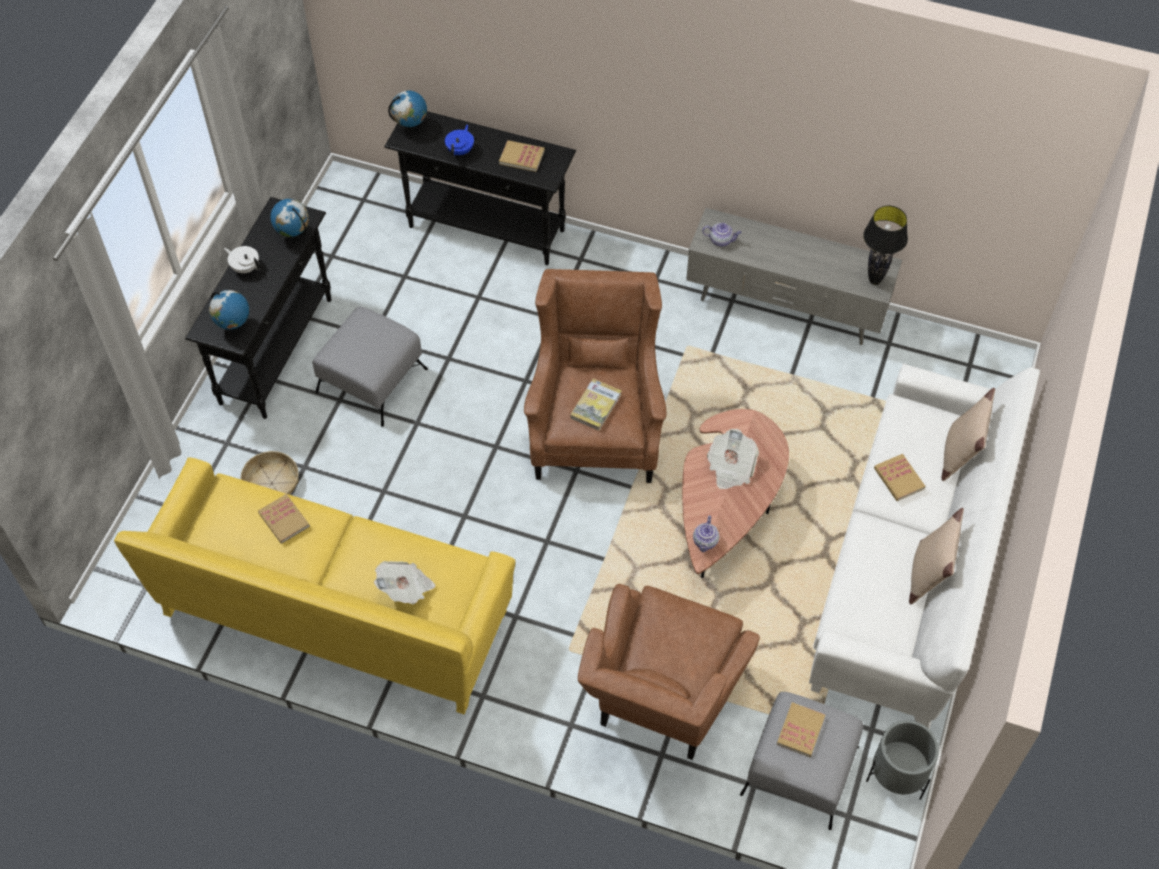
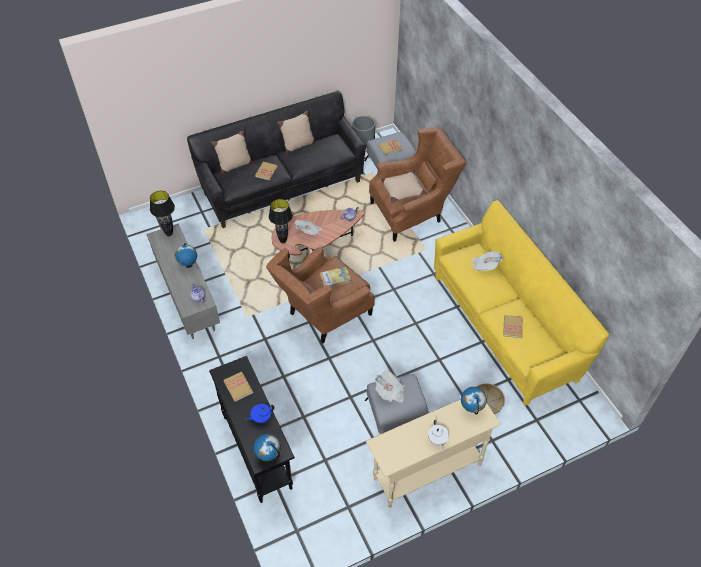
camera: 135 degrees left, 5 degrees down
black console table [185,197,331,419] -> beige console table [366,399,501,508]
globe [270,199,309,241] -> globe moved to [175,243,197,268]
white sofa [809,363,1040,730] -> black sofa [187,91,366,228]
none -> black table lamp [269,199,293,243]
none -> newspaper [375,371,404,403]
none -> beige pillow [381,171,427,203]

